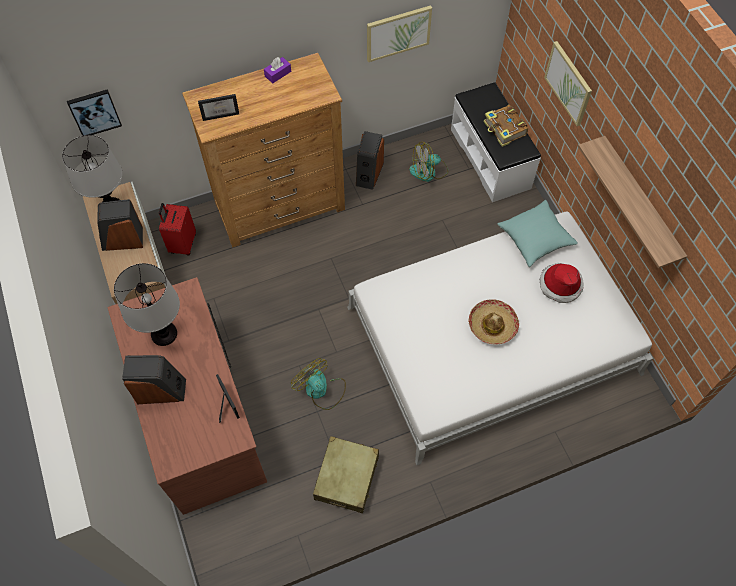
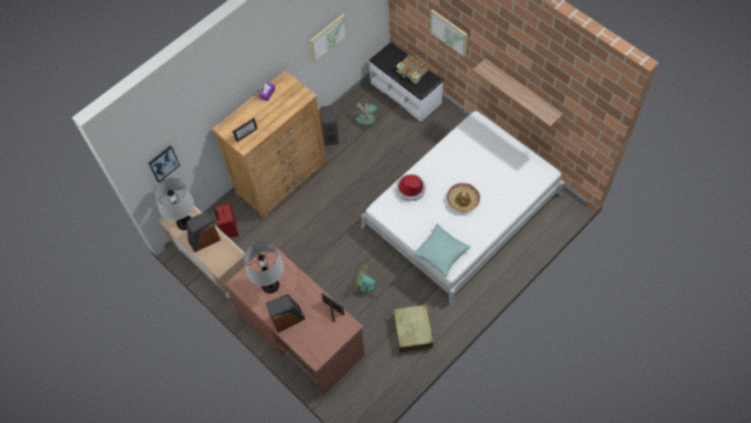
camera: 20 degrees left, 0 degrees up
turquoise pillow [497,200,578,267] -> turquoise pillow moved to [412,224,471,277]
hat [540,263,584,303] -> hat moved to [396,174,426,201]

